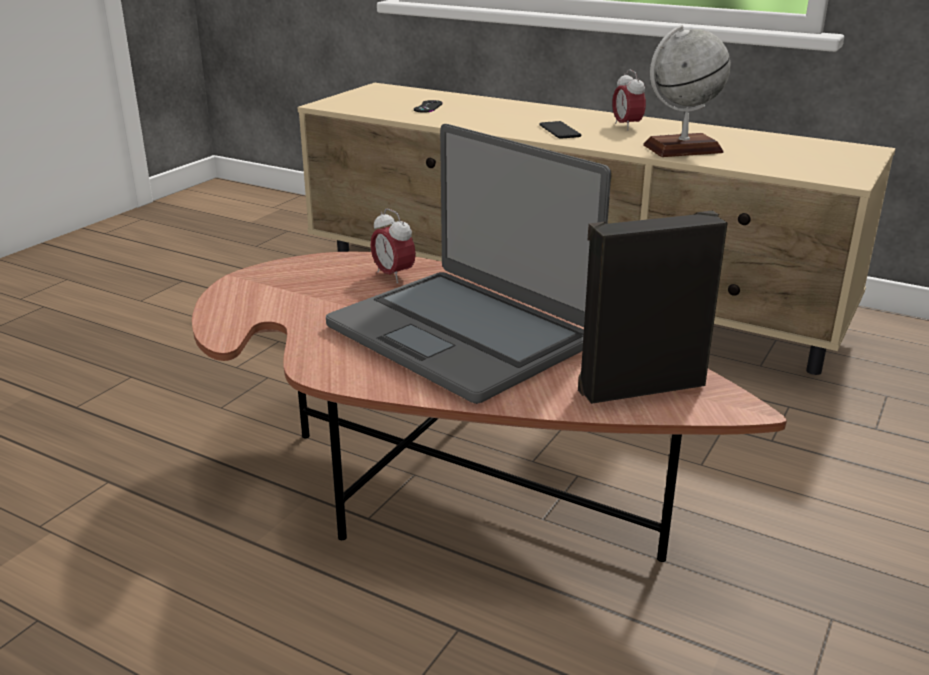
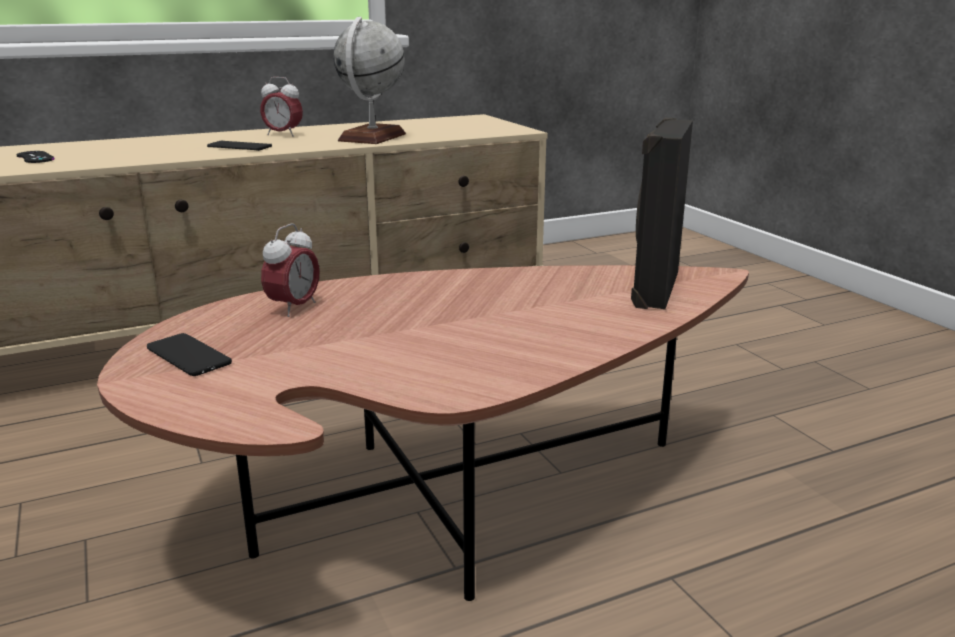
camera: 55 degrees left, 5 degrees down
laptop [326,124,611,404] -> none
alarm clock [371,208,416,283] -> alarm clock turned 60 degrees counterclockwise [261,224,320,317]
none -> phone [147,333,232,376]

